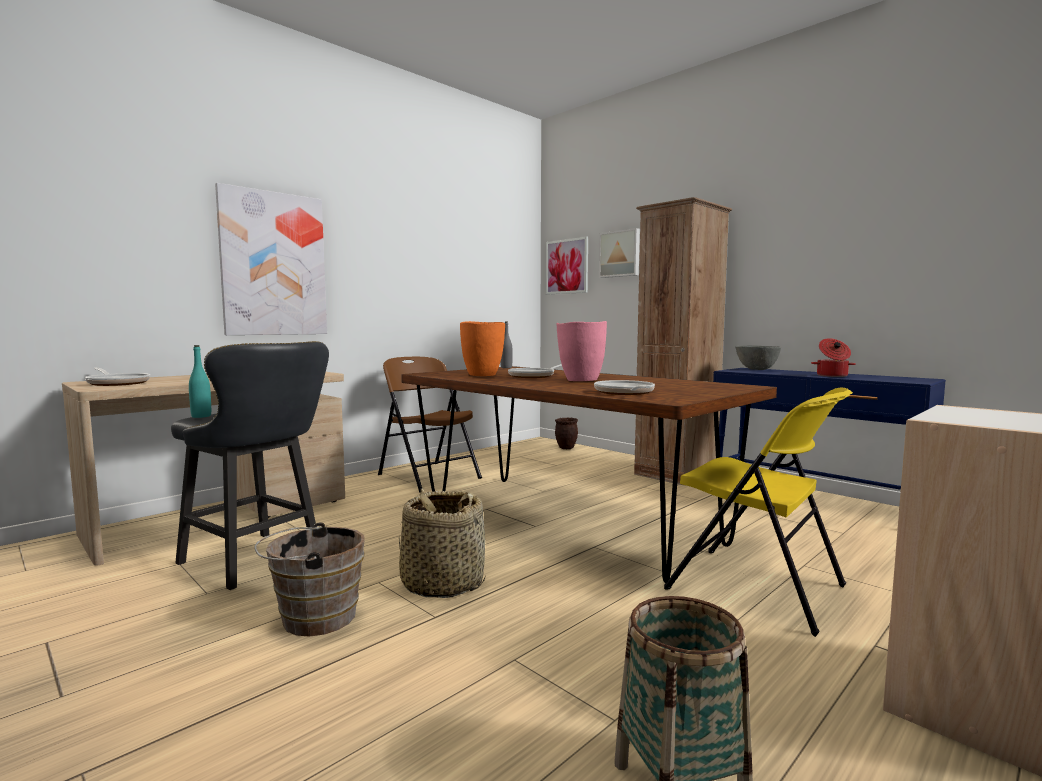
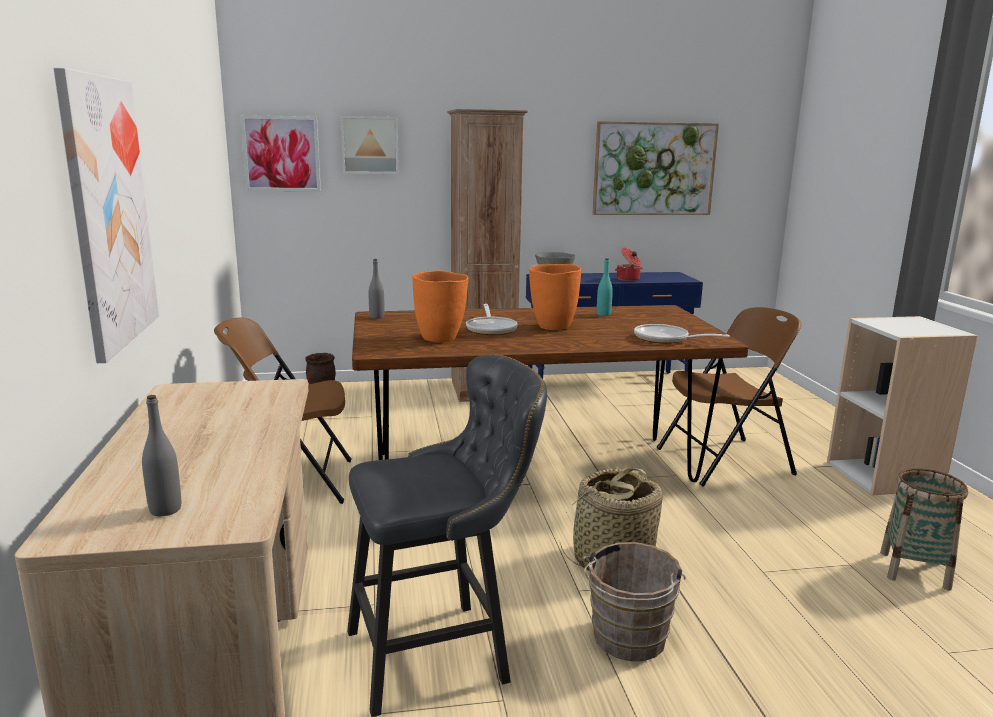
camera: 55 degrees left, 10 degrees up
frying pan [85,367,150,386] -> grey bottle [142,395,181,516]
turquoise bottle [189,345,211,418] -> turquoise bottle moved to [597,258,613,316]
pink vase [556,321,607,381] -> orange vase [529,264,581,330]
yellow chair [664,388,853,637] -> brown chair [657,307,802,487]
none -> picture [592,121,719,215]

